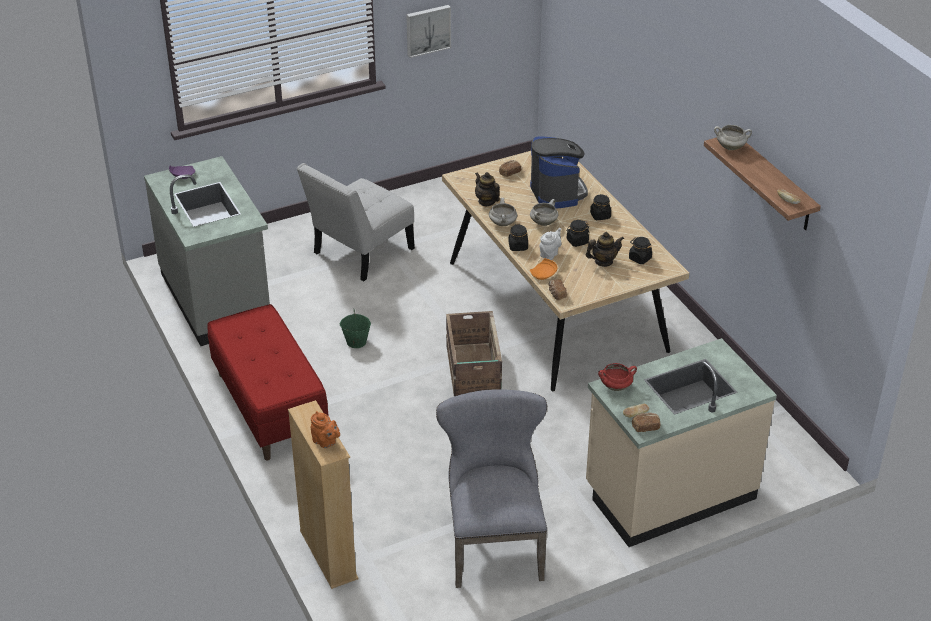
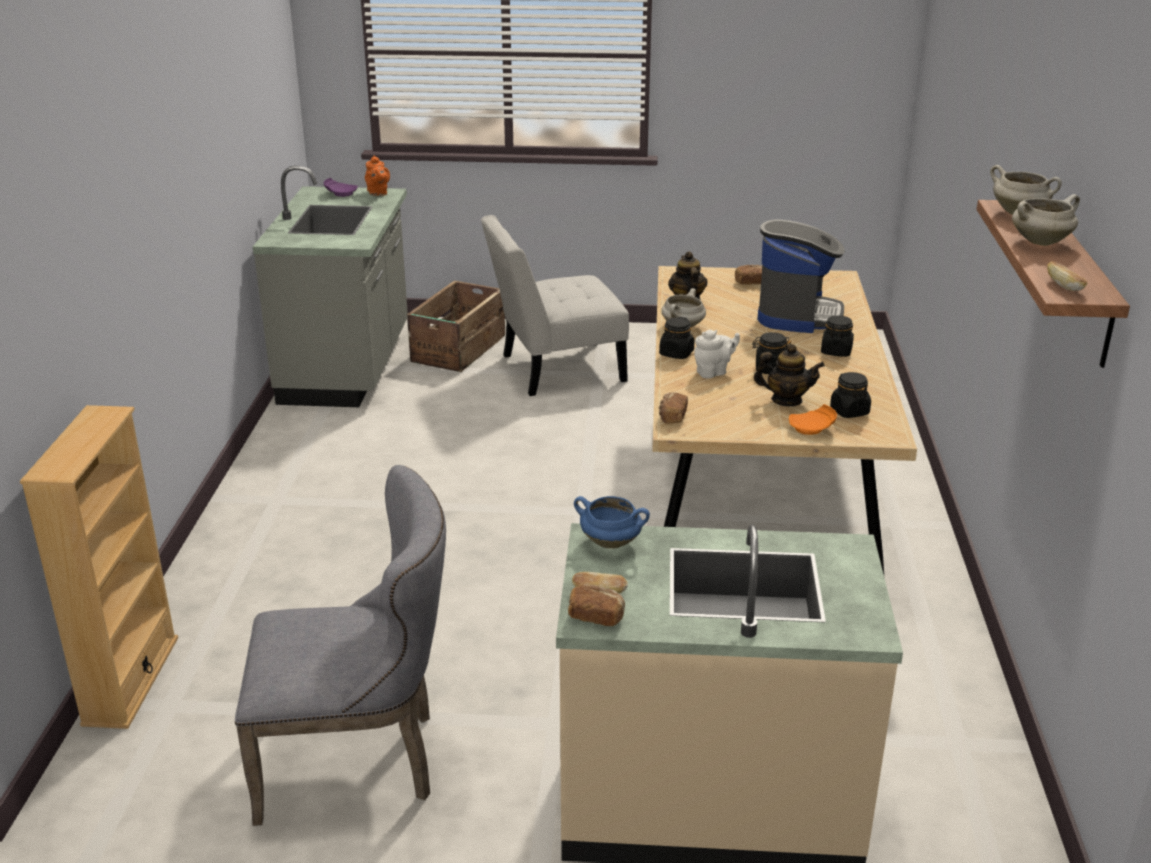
camera: 30 degrees right, 10 degrees down
red bench [207,304,329,461] -> none
orange teapot [311,411,340,448] -> orange teapot moved to [365,156,390,196]
green bucket [340,309,371,348] -> none
picture [406,5,451,58] -> none
grey chair [436,389,547,588] -> grey chair turned 60 degrees clockwise [235,465,446,826]
crate [446,311,502,396] -> crate moved to [407,281,505,372]
white cooking pot [530,199,558,226] -> white cooking pot moved to [1012,194,1080,246]
orange plate [530,258,557,280] -> orange plate moved to [789,404,837,435]
red cooking pot [598,363,637,391] -> blue cooking pot [574,496,650,549]

